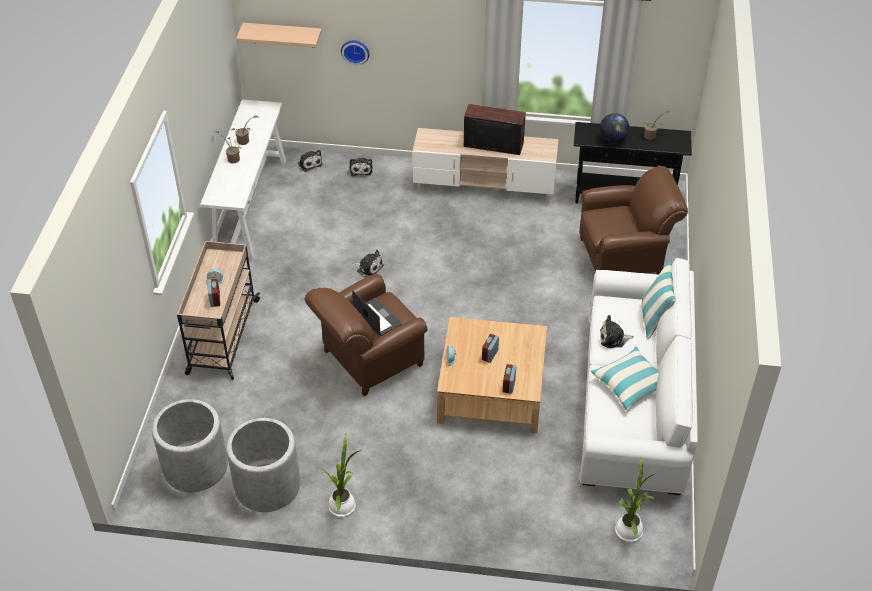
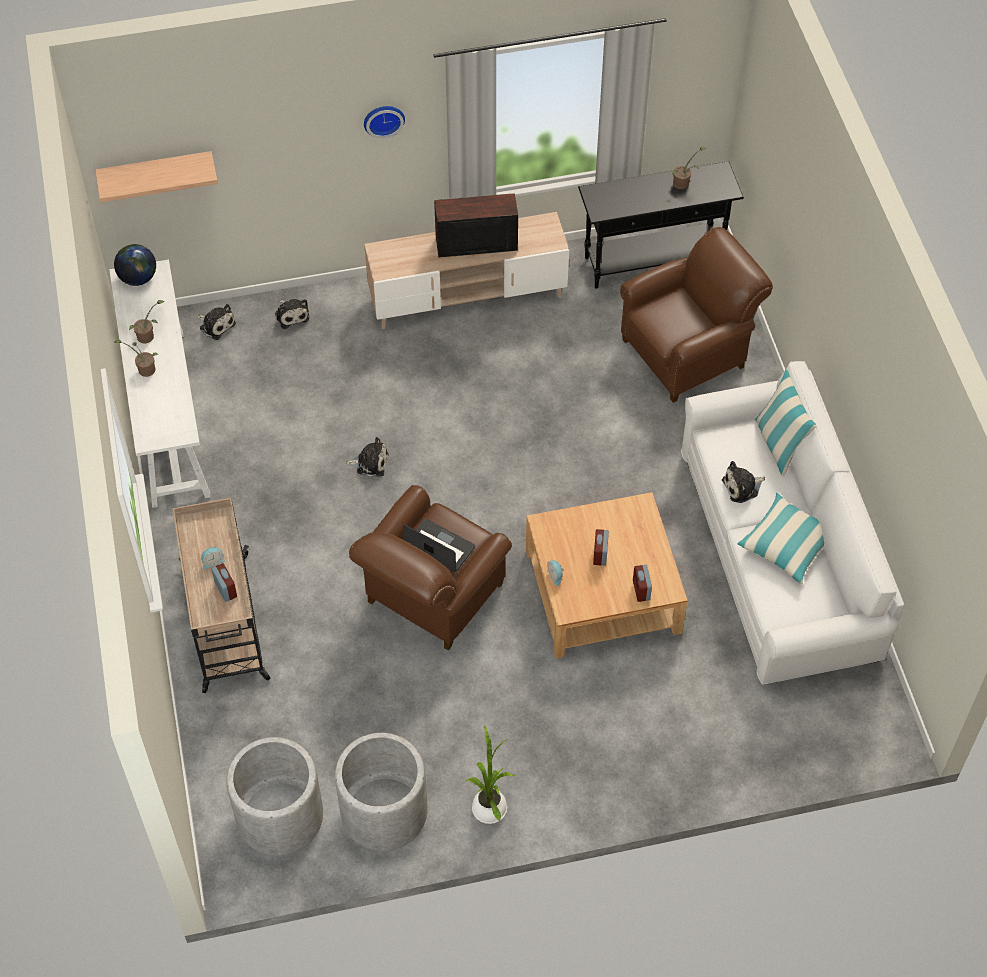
camera: 20 degrees left, 10 degrees up
wall clock [341,40,369,65] -> wall clock moved to [364,106,405,138]
globe [600,113,630,143] -> globe moved to [114,244,156,286]
potted plant [615,457,657,542] -> none

